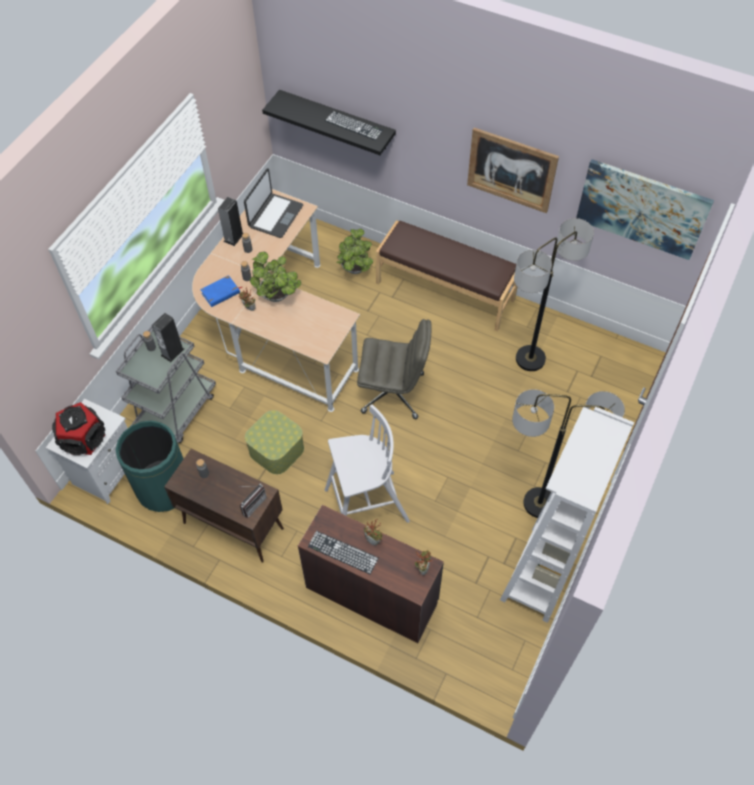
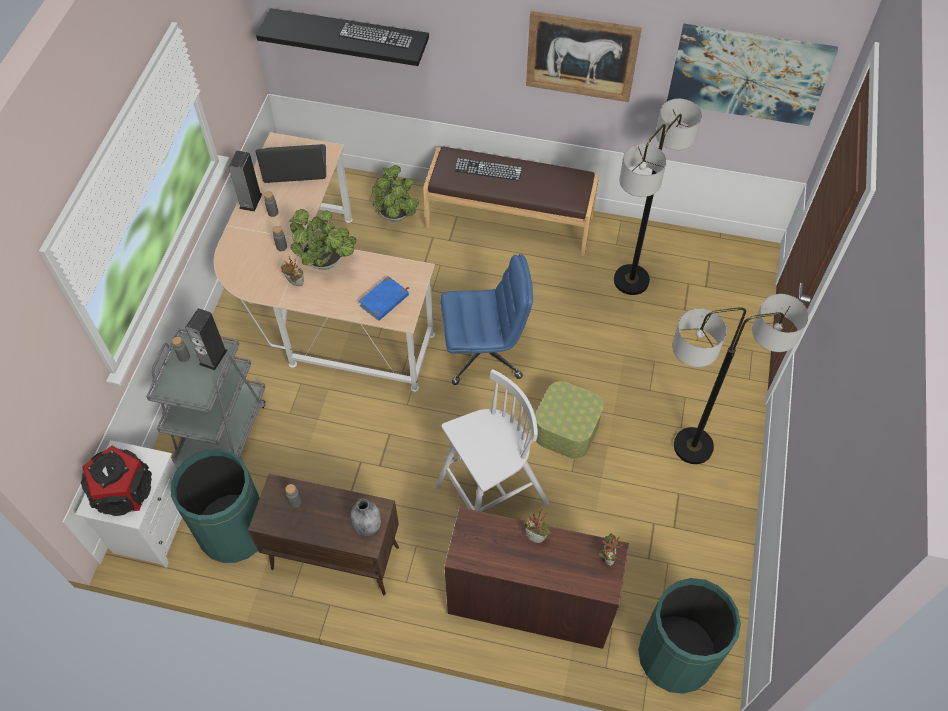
camera: 15 degrees left, 0 degrees up
blue book [200,275,243,307] -> blue book moved to [359,276,409,321]
radio [240,484,267,518] -> grey bottle [350,498,381,536]
laptop [244,168,303,238] -> laptop turned 105 degrees counterclockwise [255,144,326,183]
storage box [245,410,304,475] -> storage box moved to [535,381,604,459]
keyboard [308,531,379,575] -> keyboard moved to [455,158,522,181]
grey office chair [357,319,432,419] -> blue office chair [440,254,533,385]
white bookcase [500,407,634,623] -> none
none -> green trash can [638,578,741,694]

